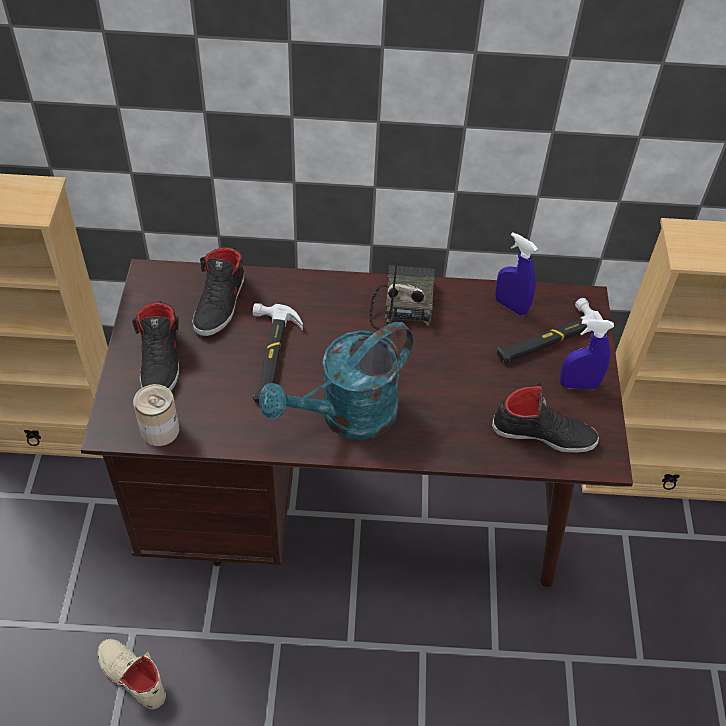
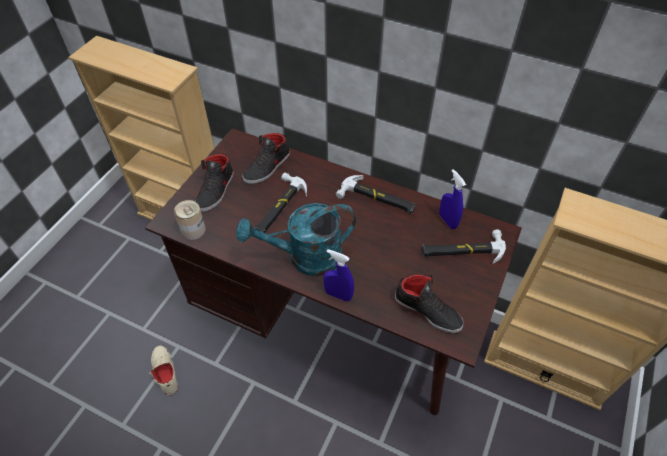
camera: 25 degrees right, 0 degrees up
radio [370,260,435,330] -> hammer [336,175,415,214]
blue spray bottle [560,319,614,389] -> blue spray bottle moved to [323,249,354,302]

